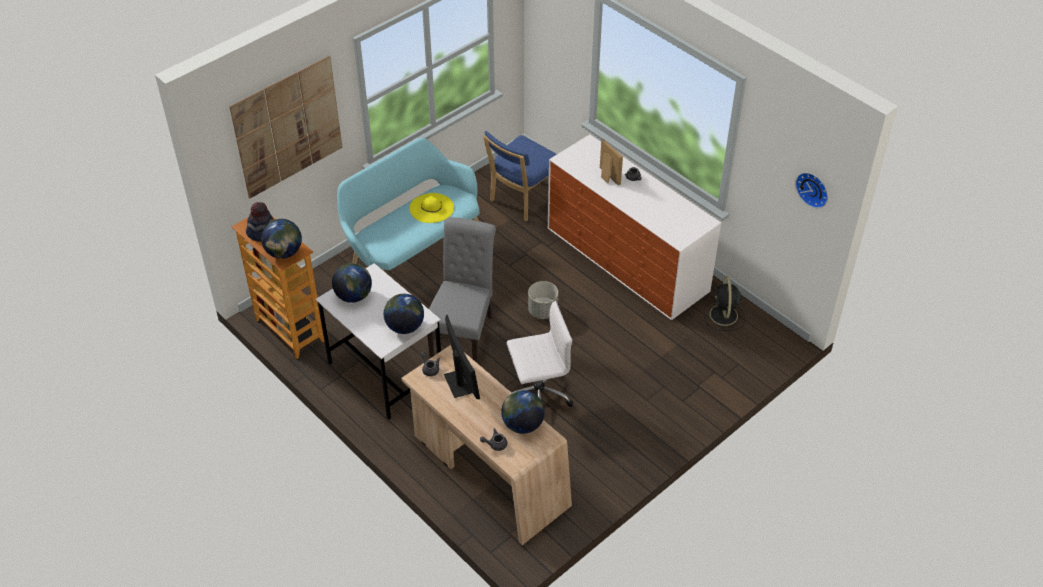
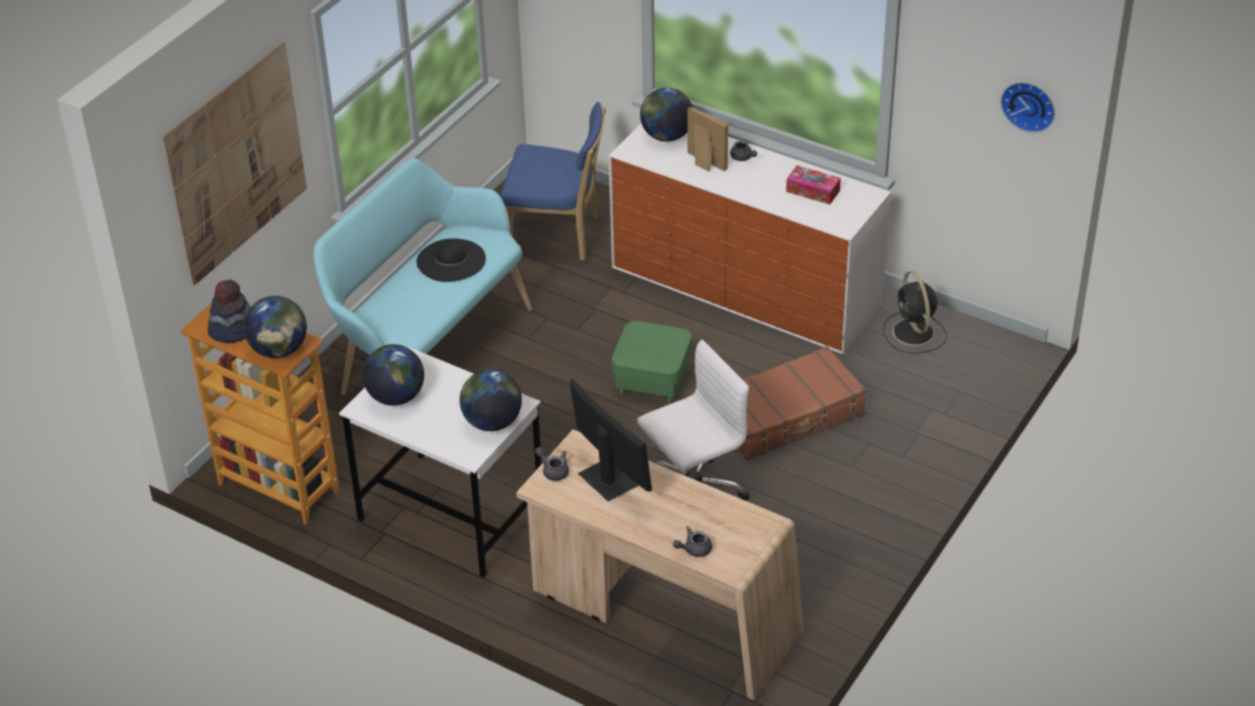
camera: 15 degrees left, 5 degrees down
yellow hat [409,193,454,223] -> black hat [416,238,486,282]
grey chair [427,217,496,363] -> none
blue chair [483,131,557,221] -> blue chair turned 105 degrees counterclockwise [501,102,606,261]
globe [501,390,545,434] -> globe moved to [640,88,693,142]
grey planter [528,281,558,319] -> green ottoman [612,321,692,403]
none -> brown suitcase [737,346,866,461]
none -> tissue box [786,165,841,205]

